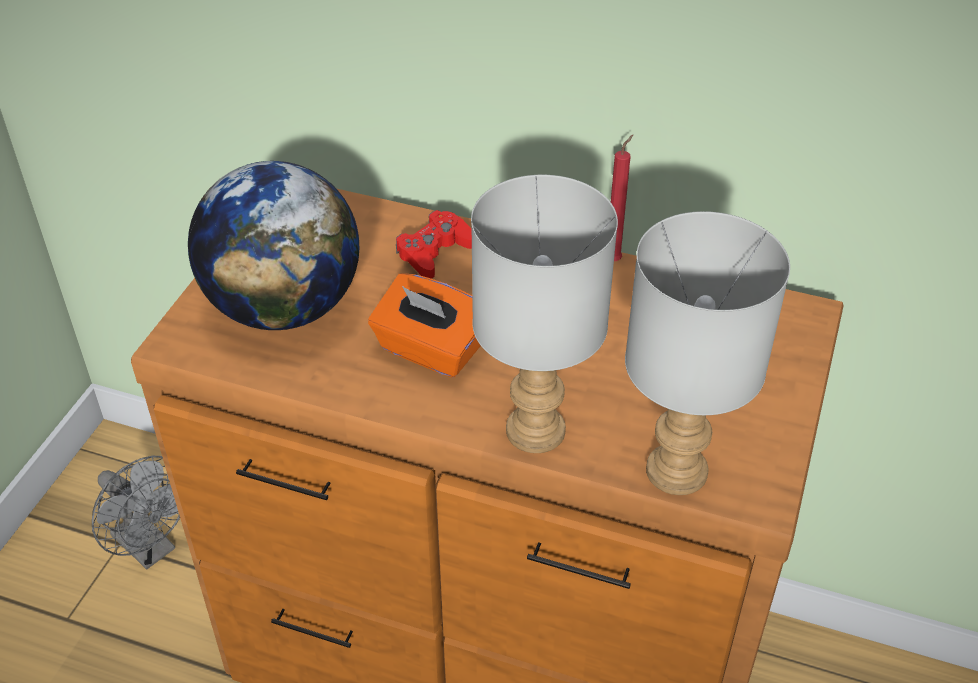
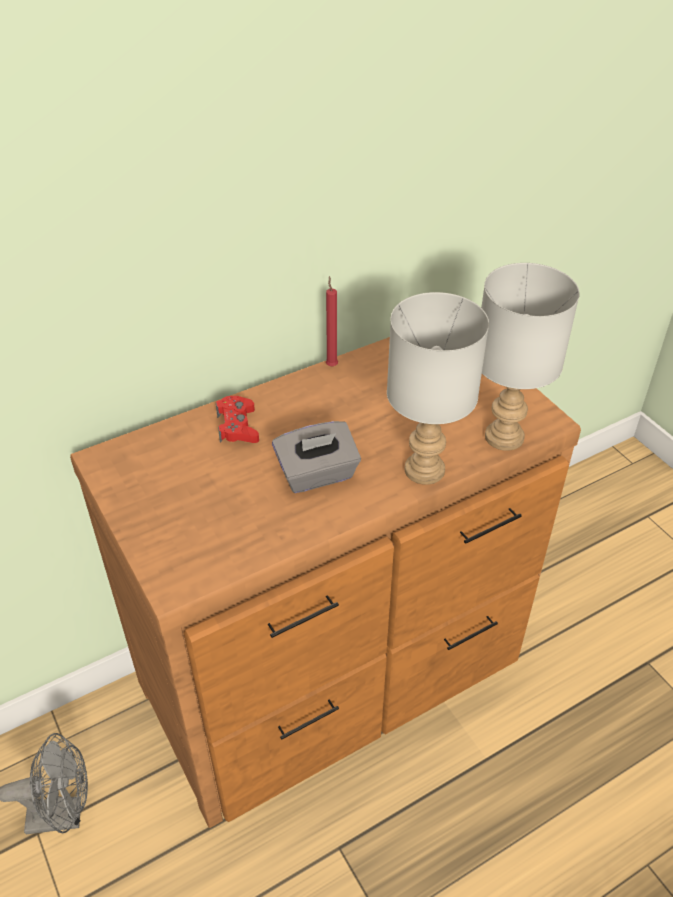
camera: 50 degrees left, 0 degrees up
globe [188,161,359,330] -> none
orange tissue box [368,273,481,378] -> grey tissue box [272,421,361,493]

